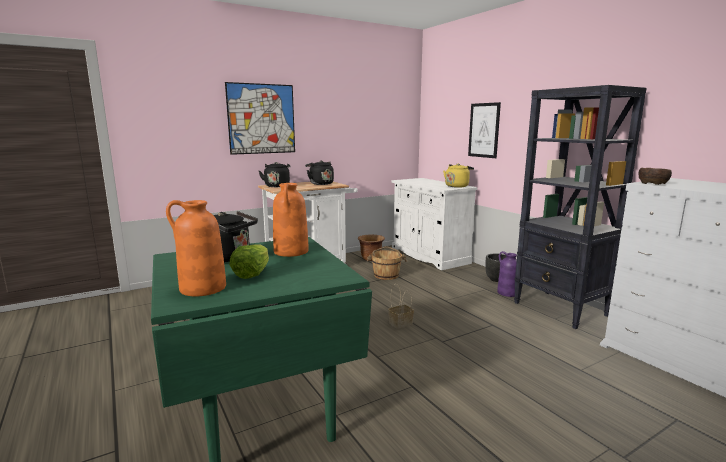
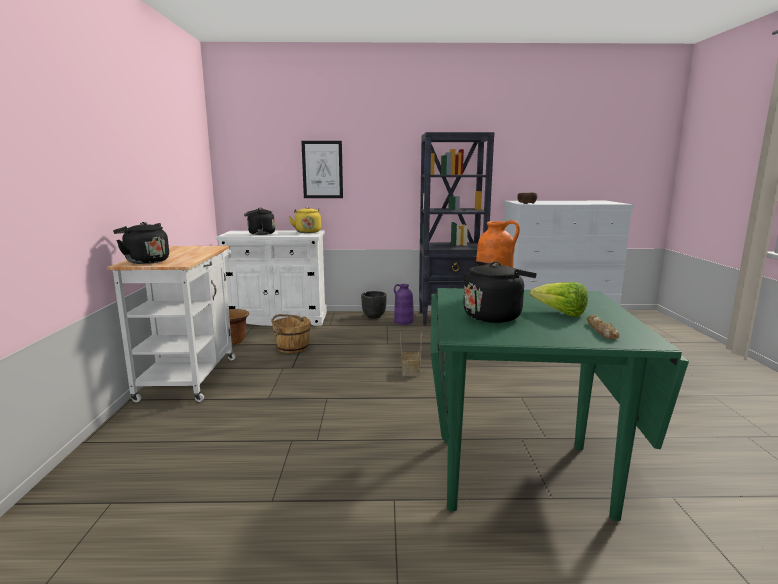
camera: 60 degrees left, 0 degrees up
orange vase [166,200,226,296] -> bread [587,315,619,339]
picture [225,82,295,155] -> none
black kettle [305,160,334,185] -> black kettle moved to [244,208,275,235]

